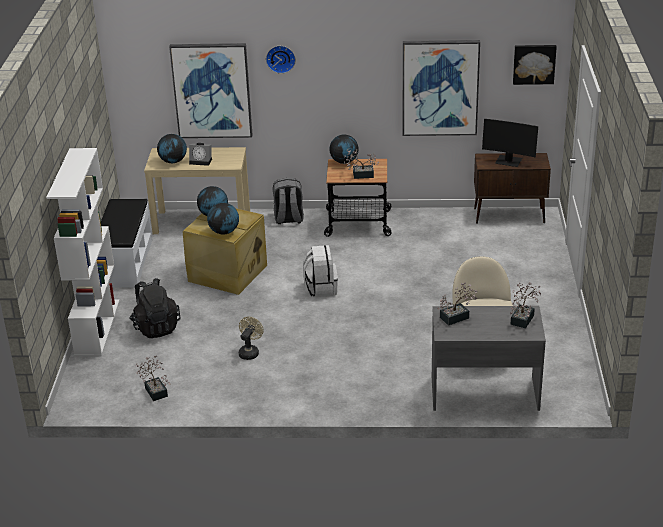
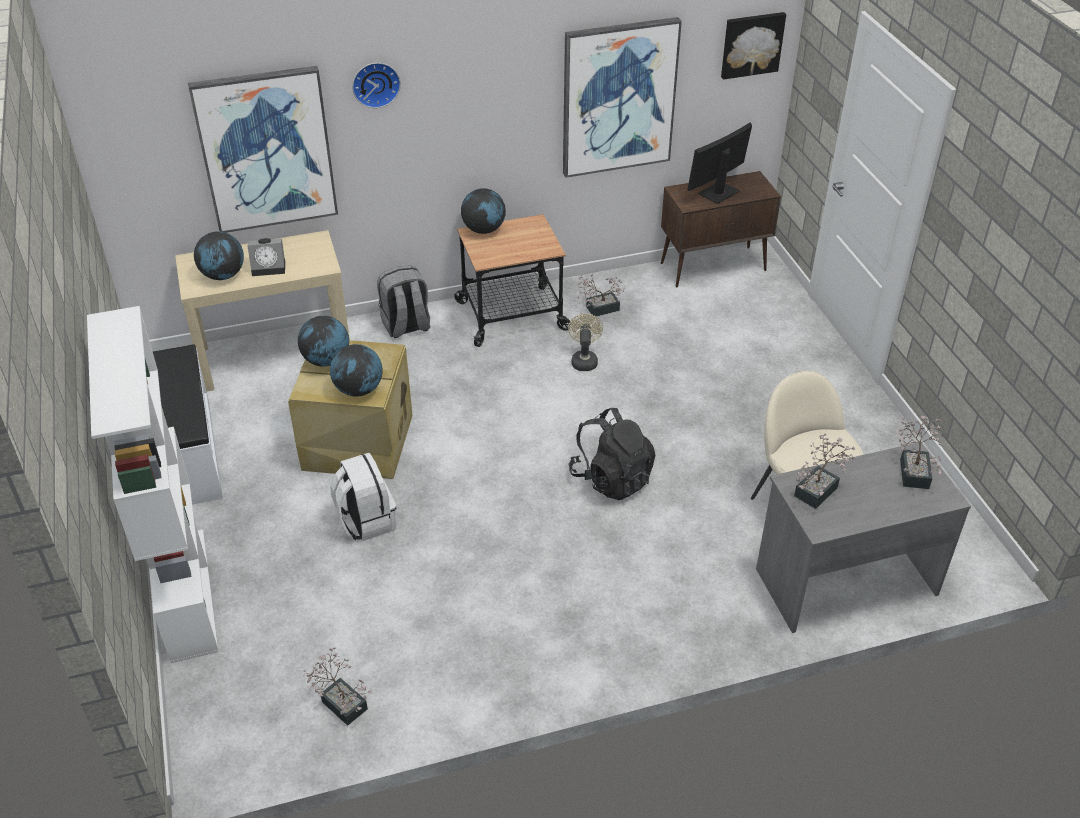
camera: 20 degrees left, 10 degrees up
black backpack [129,278,180,338] -> black backpack moved to [569,408,655,501]
beige fan [239,317,264,360] -> beige fan moved to [568,314,603,371]
white backpack [303,245,338,297] -> white backpack moved to [331,453,397,541]
potted plant [344,149,379,179] -> potted plant moved to [577,274,625,316]
monitor [482,119,538,167] -> monitor turned 135 degrees clockwise [687,122,752,204]

